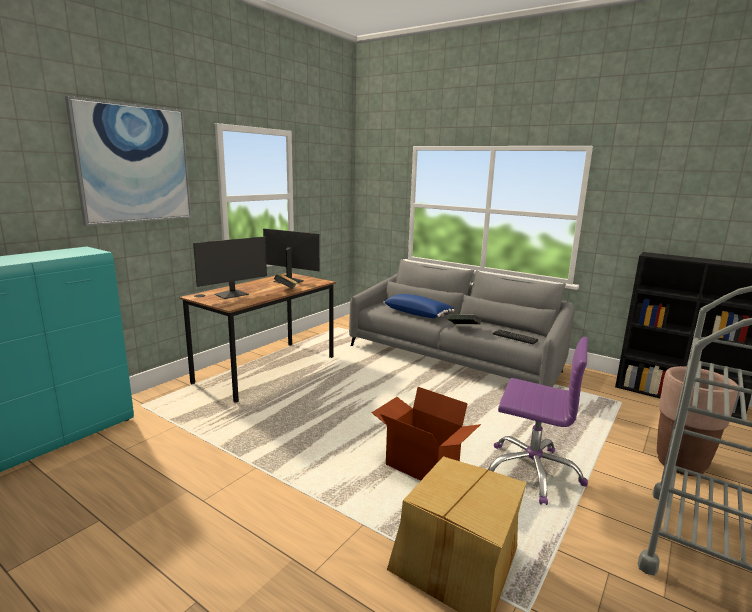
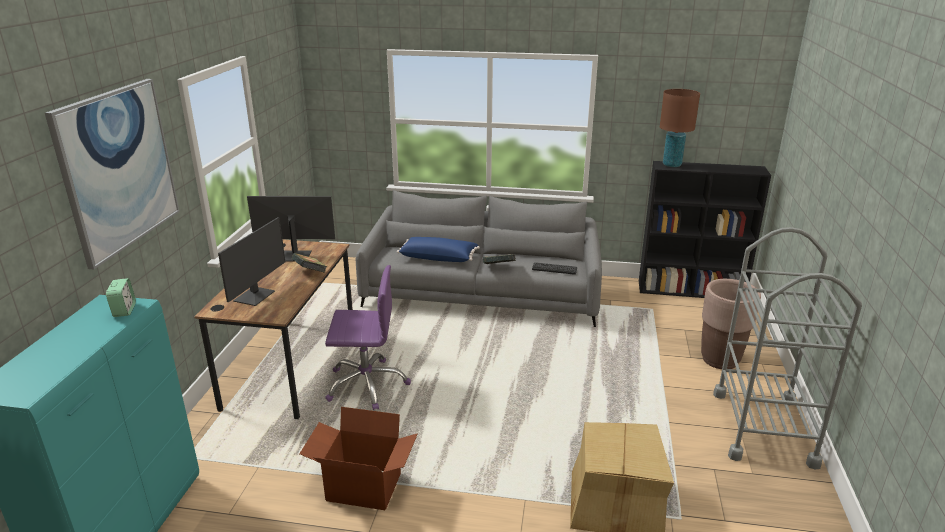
camera: 25 degrees left, 10 degrees up
cardboard box [372,387,481,481] -> cardboard box moved to [299,407,418,510]
purple office chair [488,337,588,505] -> purple office chair moved to [325,265,411,410]
none -> alarm clock [106,278,136,317]
none -> brown table lamp [660,89,700,167]

